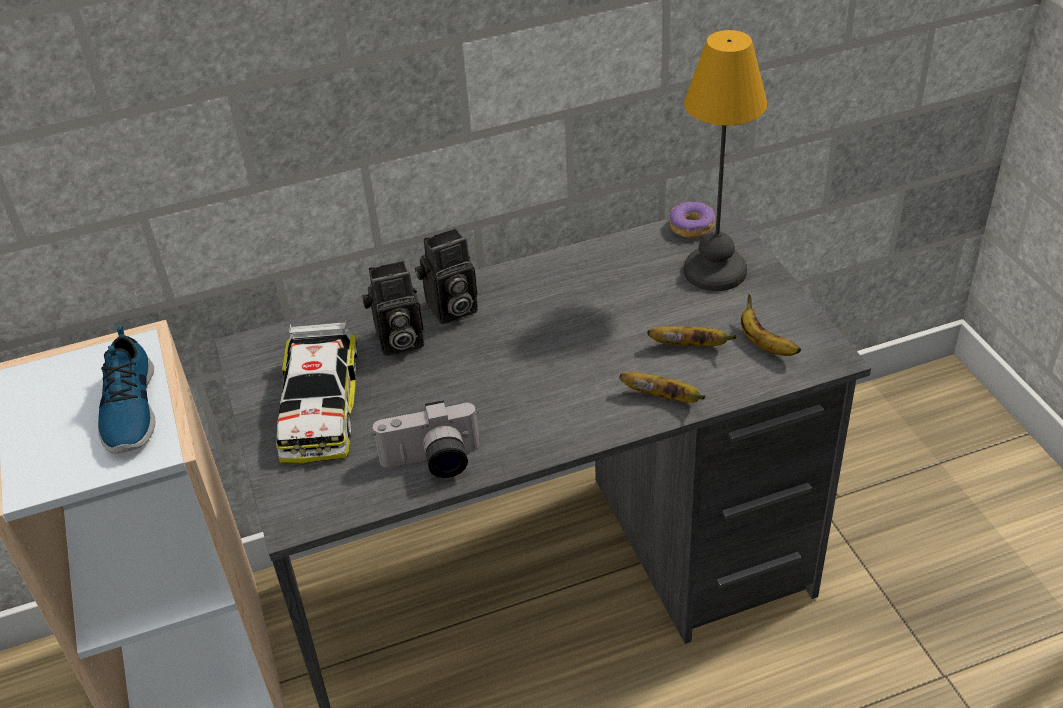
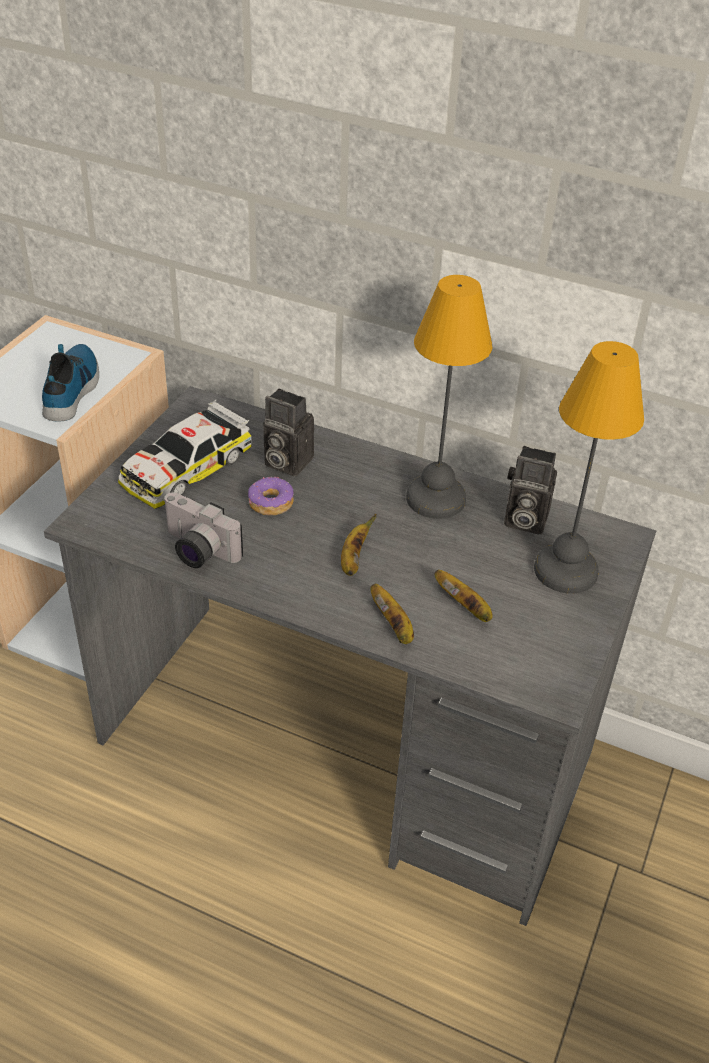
camera: 40 degrees right, 0 degrees up
shoe [98,325,155,453] -> shoe turned 150 degrees clockwise [42,344,99,422]
camera [415,228,478,324] -> camera moved to [504,446,557,535]
donut [670,202,715,238] -> donut moved to [248,476,294,515]
banana [741,294,801,356] -> banana moved to [341,514,377,576]
none -> table lamp [406,275,492,519]

